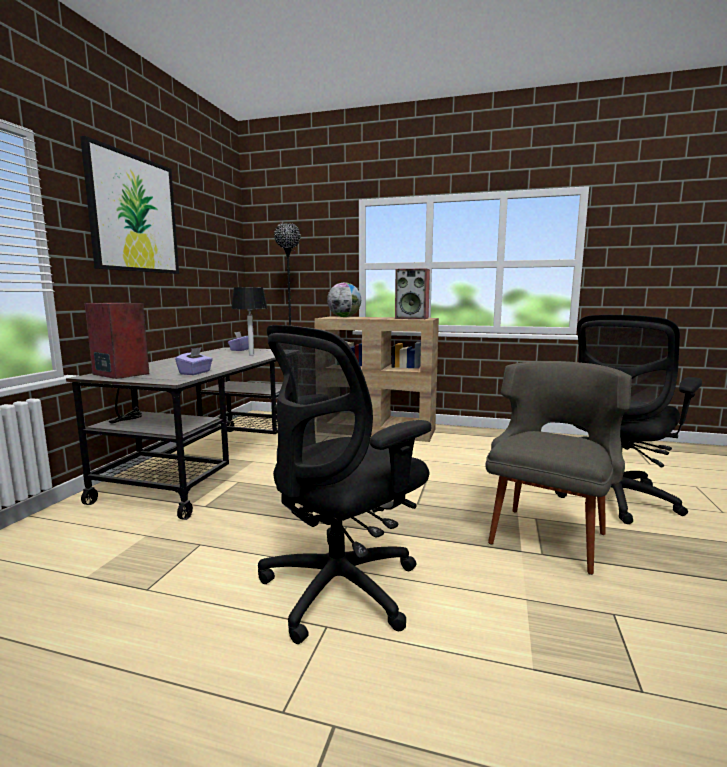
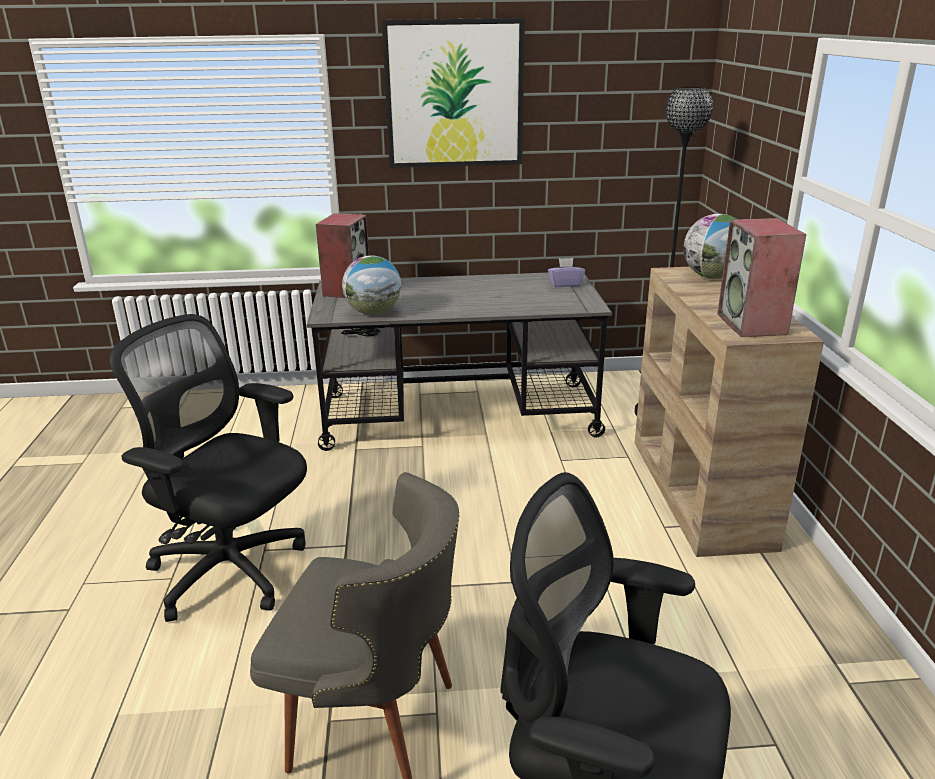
camera: 70 degrees right, 15 degrees up
purple tissue box [175,347,213,375] -> globe [342,255,401,315]
table lamp [231,287,268,355] -> none

